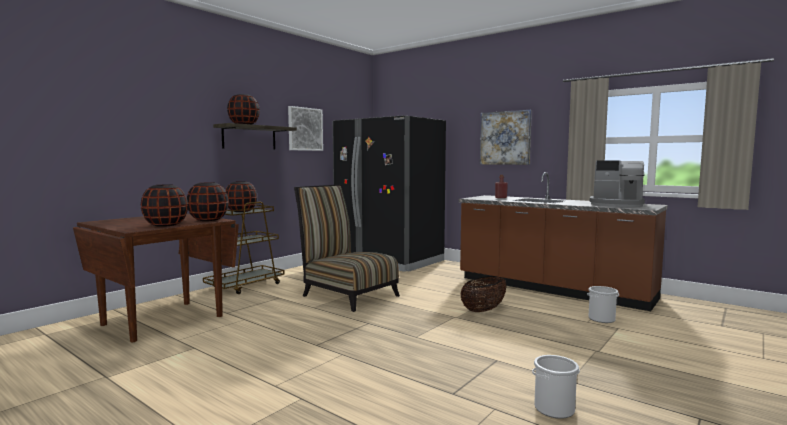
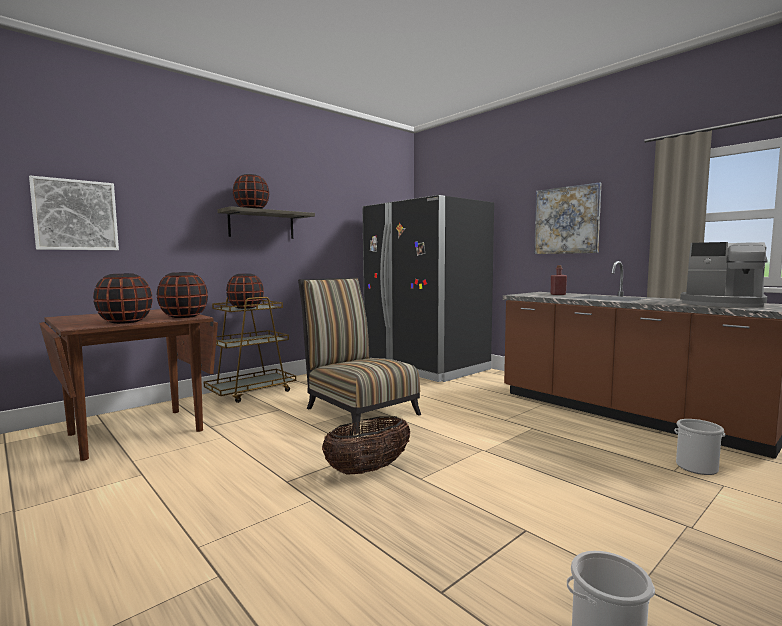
camera: 10 degrees right, 0 degrees up
picture [288,106,323,151] -> picture moved to [29,175,119,250]
basket [460,276,507,312] -> basket moved to [322,416,410,475]

